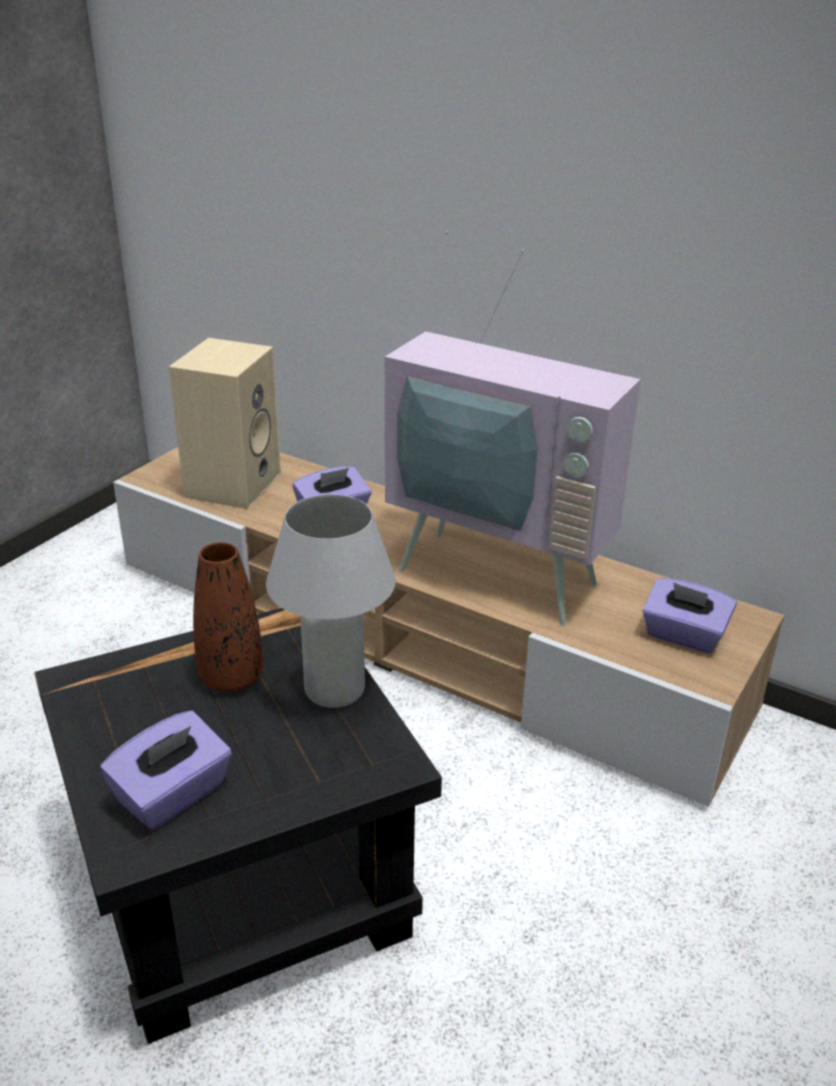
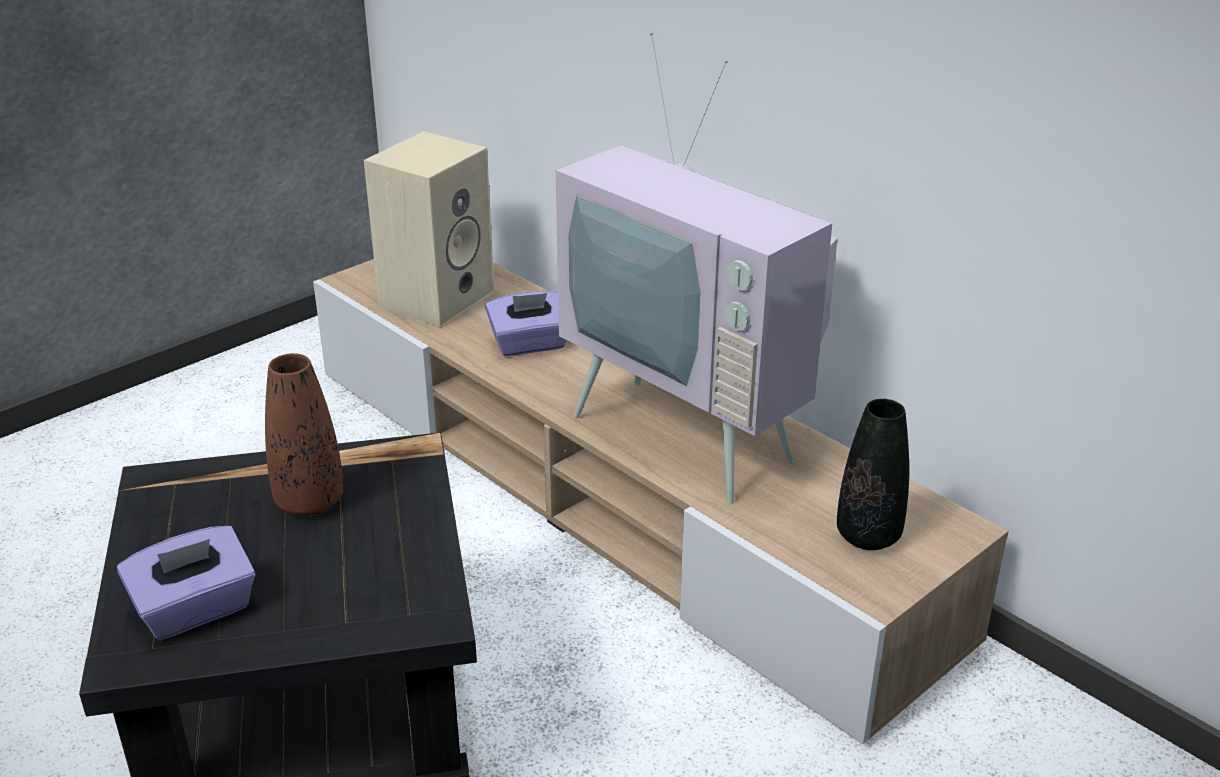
camera: 15 degrees right, 0 degrees up
white table lamp [266,494,396,708] -> none
purple tissue box [642,578,737,653] -> black vase [837,399,909,550]

